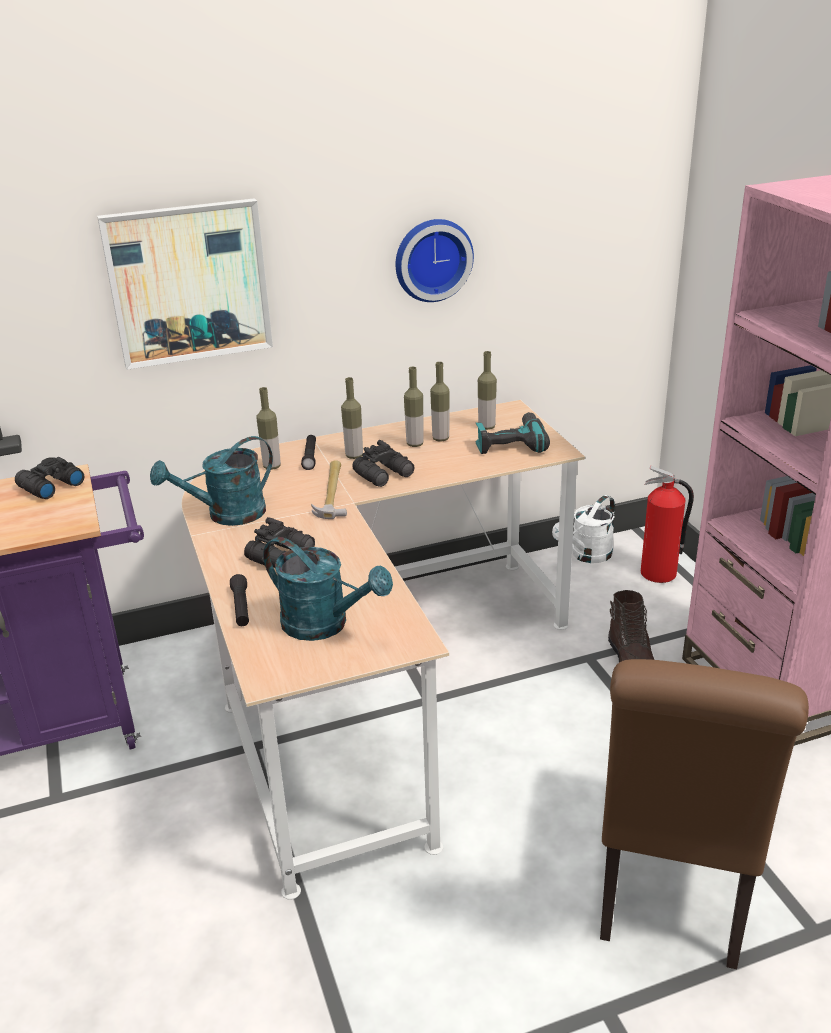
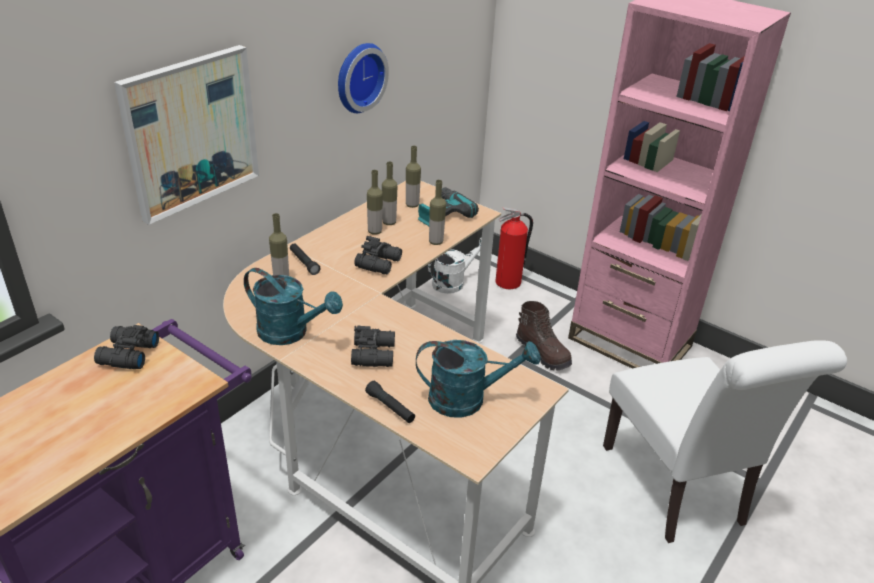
camera: 35 degrees left, 5 degrees up
turquoise watering can [150,436,273,526] -> turquoise watering can turned 90 degrees counterclockwise [244,268,343,345]
hammer [311,460,347,519] -> none
bottle [341,377,363,459] -> bottle moved to [429,180,446,245]
white watering can [552,495,615,563] -> white watering can turned 135 degrees counterclockwise [428,237,482,294]
brown chair [600,659,809,969] -> white chair [603,340,847,543]

